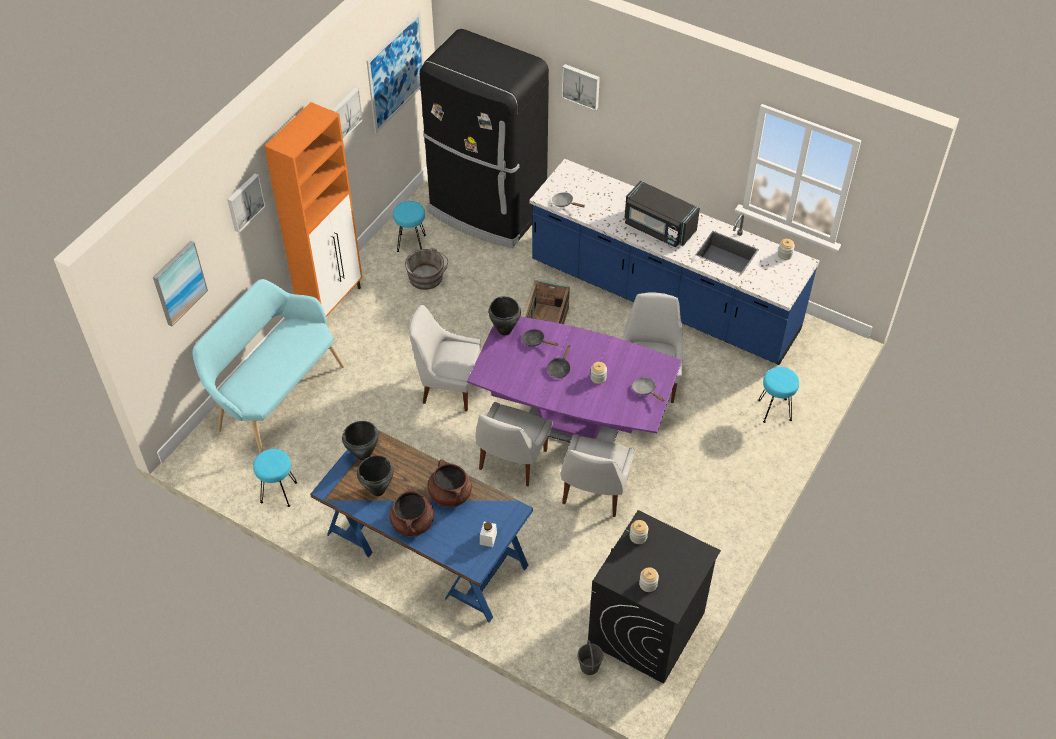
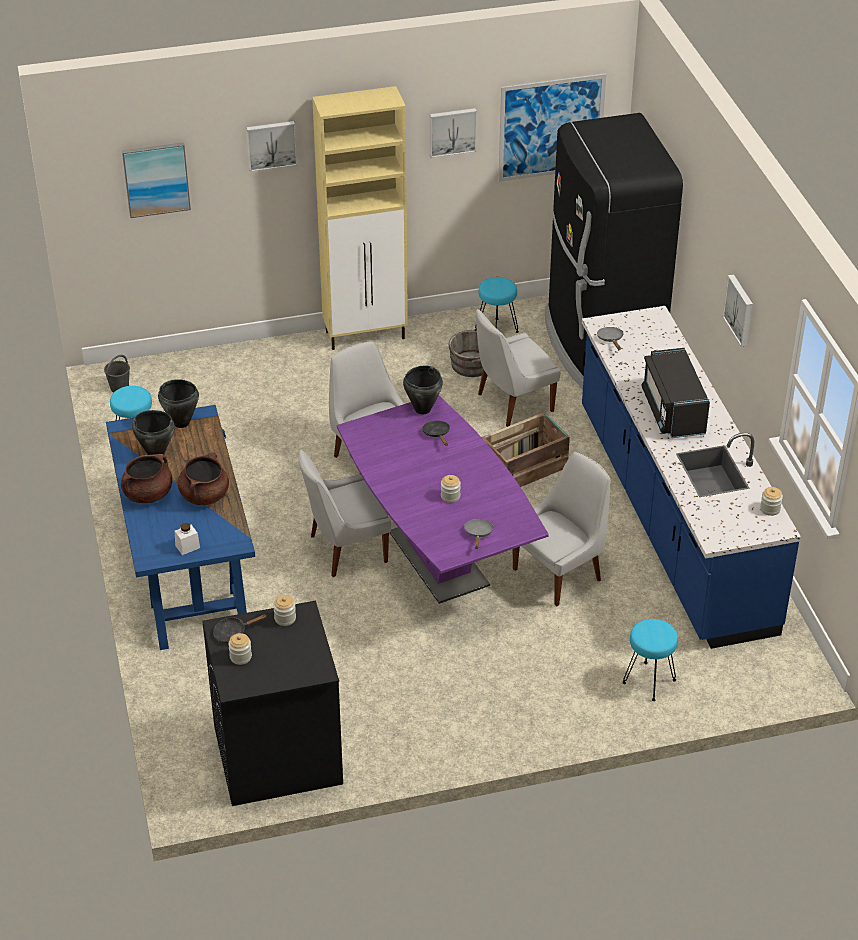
camera: 45 degrees right, 10 degrees down
turquoise bench [193,279,344,453] -> none
orange cabinet [264,102,362,317] -> beige cabinet [312,86,408,350]
black frying pan [547,345,571,378] -> black frying pan moved to [213,614,266,643]
white chair [561,434,636,517] -> white chair moved to [476,309,561,427]
picture [562,64,600,111] -> picture moved to [722,274,753,347]
grey bucket [577,640,604,675] -> grey bucket moved to [104,355,130,393]

